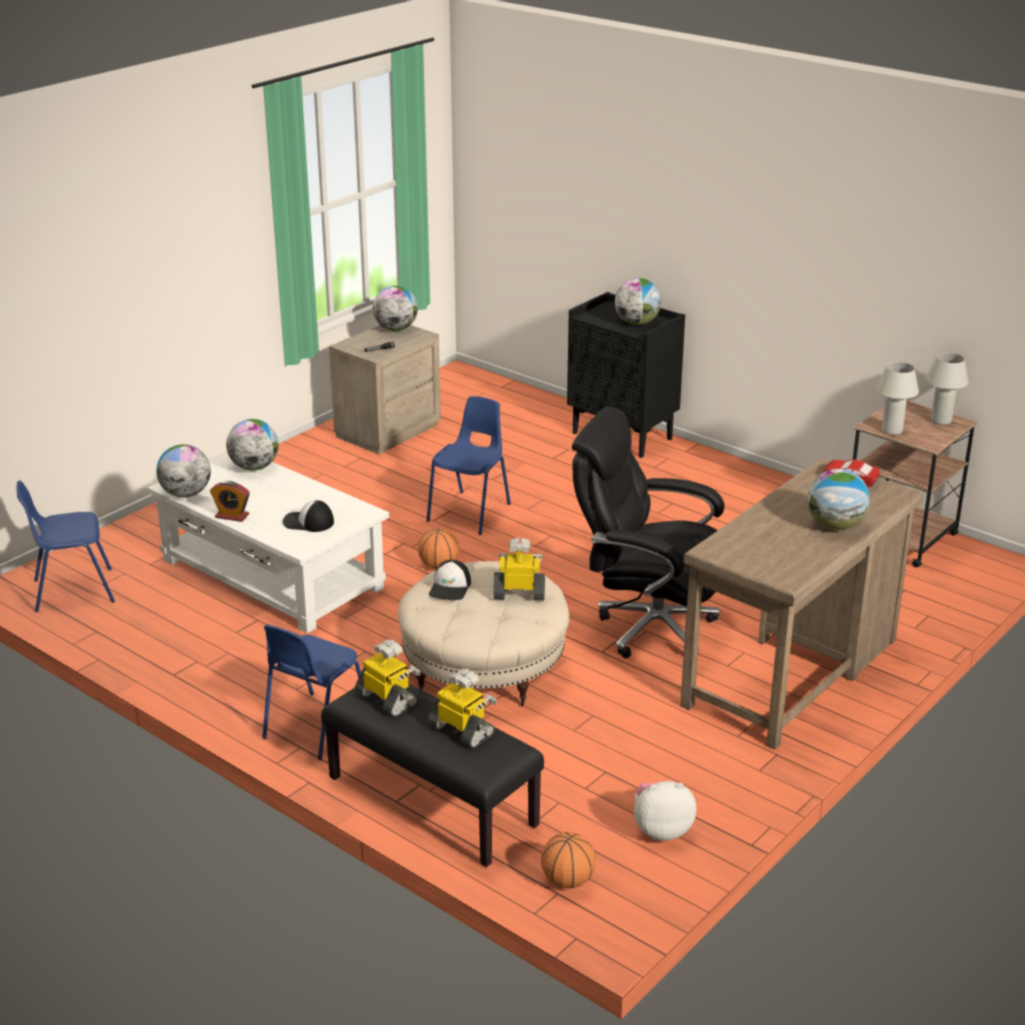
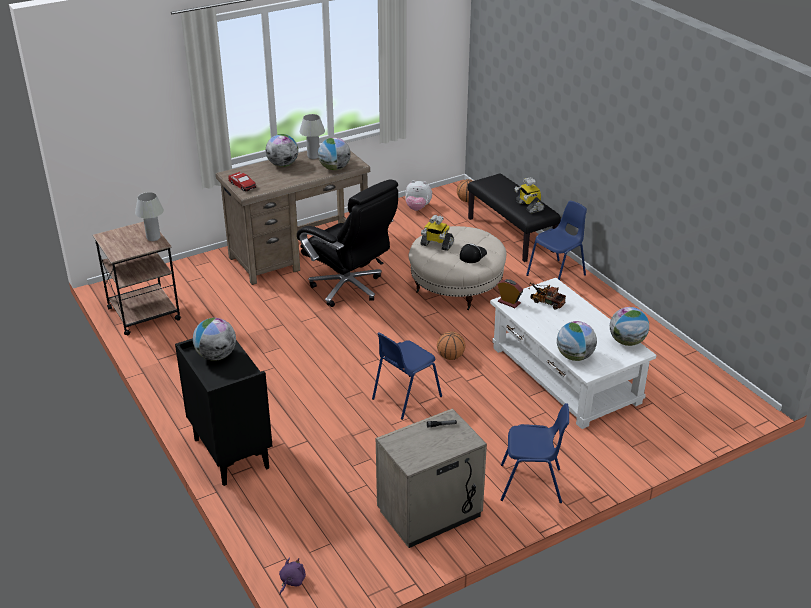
camera: 160 degrees left, 5 degrees up
blue chair [17,480,115,612] -> blue chair moved to [501,403,569,503]
alarm clock [210,481,250,522] -> alarm clock moved to [497,279,523,308]
cap [283,500,334,532] -> toy truck [528,283,566,310]
globe [373,286,418,331] -> globe moved to [318,137,351,170]
toy robot [428,669,497,748] -> none
white table lamp [926,352,969,425] -> white table lamp moved to [300,114,325,159]
none -> purple plush toy [279,558,306,594]

